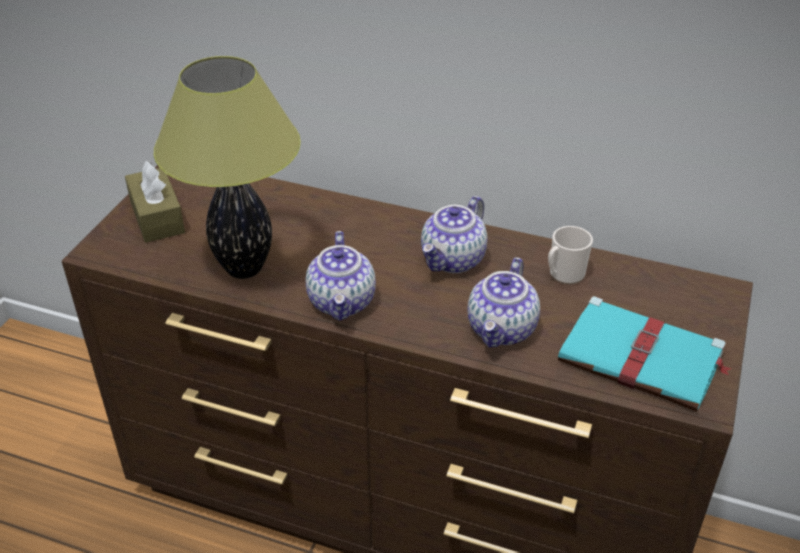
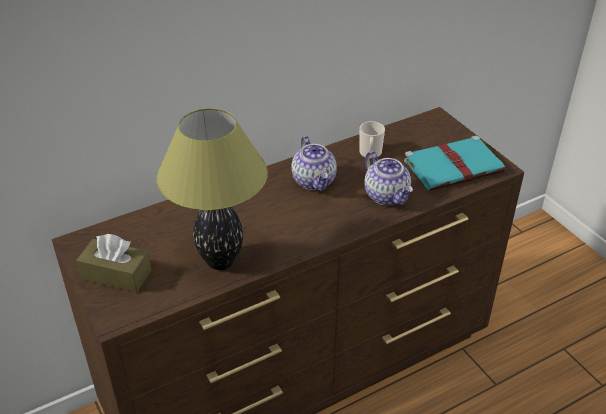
camera: 50 degrees left, 0 degrees up
teapot [306,231,376,321] -> none

